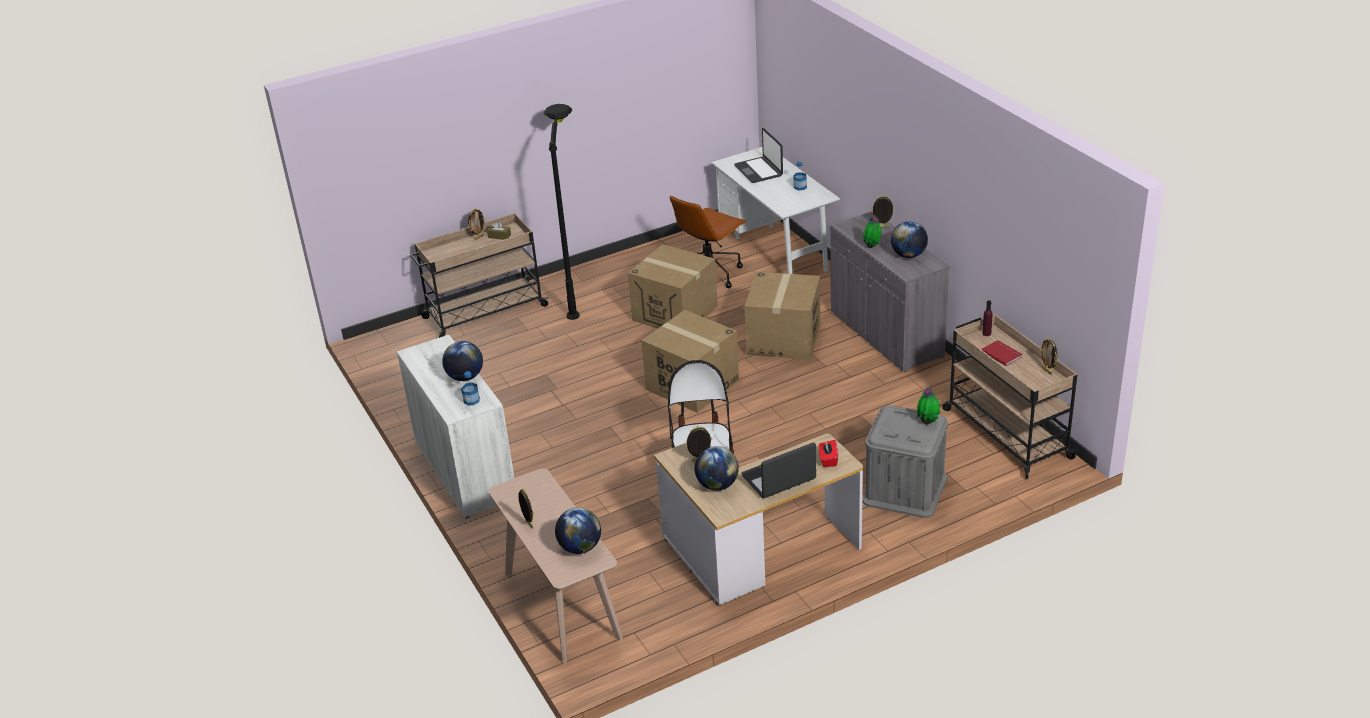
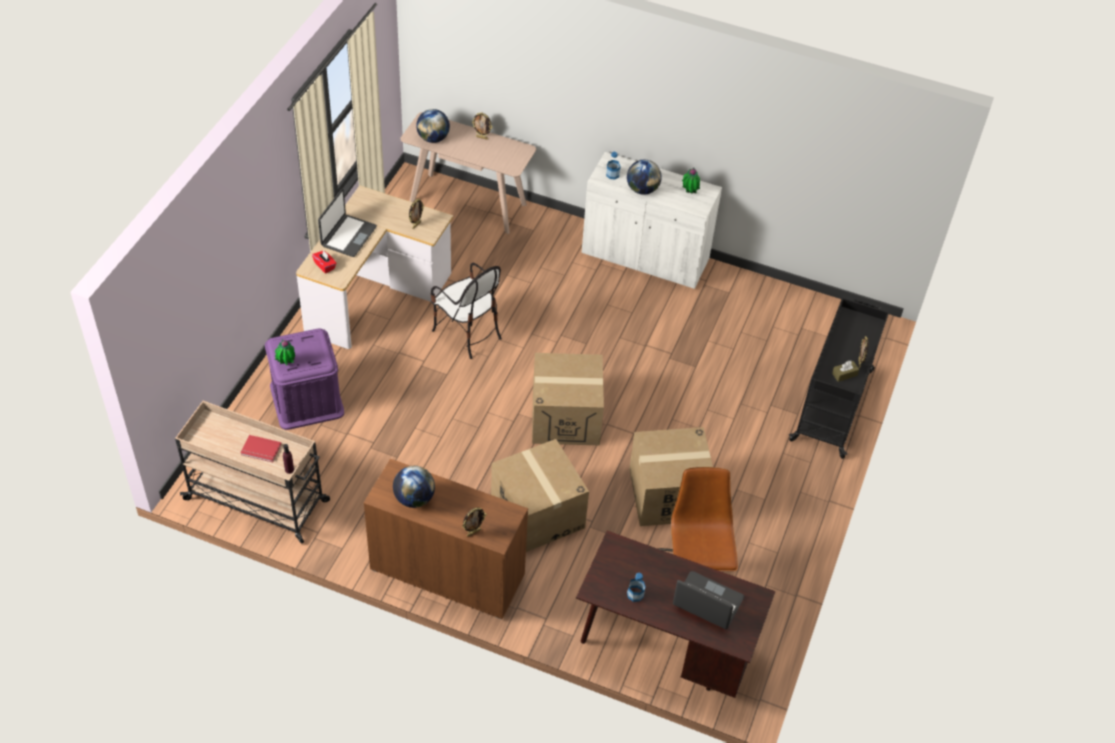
camera: 135 degrees right, 15 degrees up
beige cart [410,213,549,338] -> black cart [789,298,889,459]
black floor lamp [544,104,580,320] -> none
globe [694,446,739,491] -> none
white desk [712,147,840,274] -> brown desk [576,531,775,698]
grey cabinet [831,211,950,372] -> brown cabinet [364,459,528,620]
grey storage box [862,405,948,518] -> purple storage box [265,328,344,430]
potted plant [863,215,881,248] -> potted plant moved to [682,167,700,193]
picture frame [1040,338,1058,375] -> none

